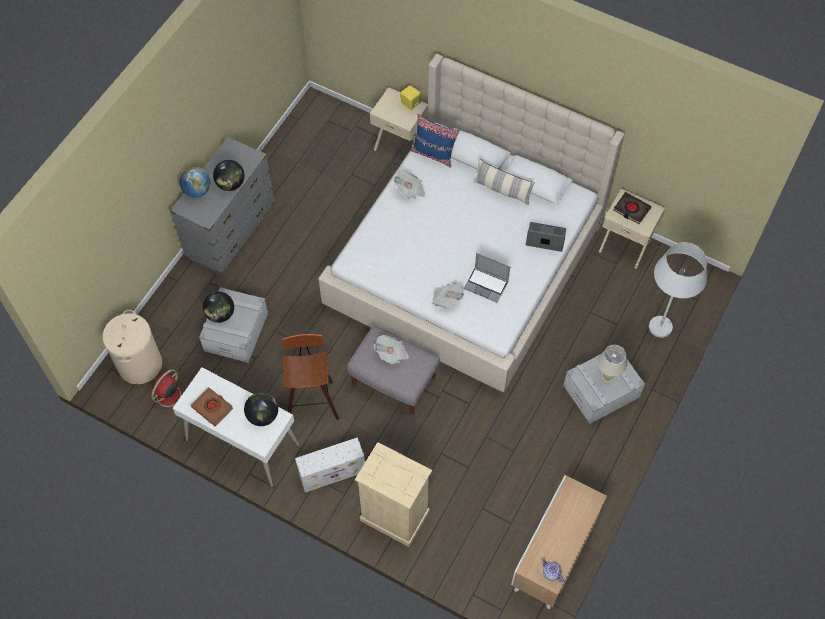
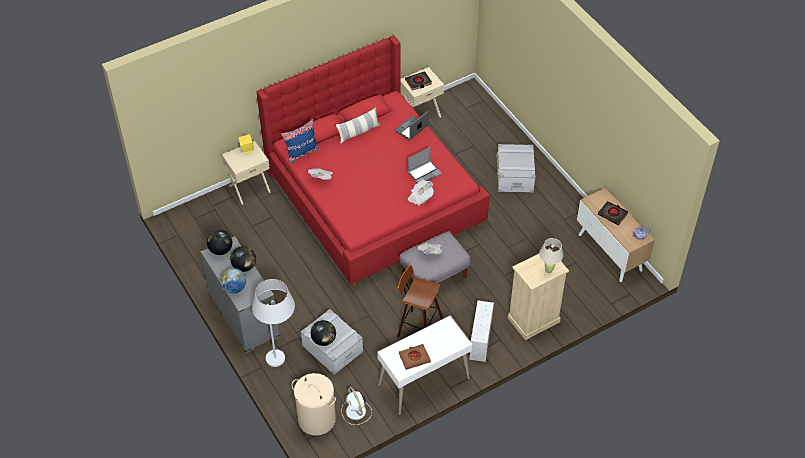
camera: 60 degrees left, 10 degrees down
red fan [150,369,186,413] -> white fan [341,387,372,425]
globe [244,392,278,426] -> globe moved to [207,230,232,255]
beige bed [318,54,625,392] -> red bed [257,35,490,286]
beige table lamp [597,345,627,382] -> beige table lamp moved to [539,238,563,275]
white floor lamp [649,242,707,338] -> white floor lamp moved to [252,279,295,367]
none -> black book [598,201,628,226]

